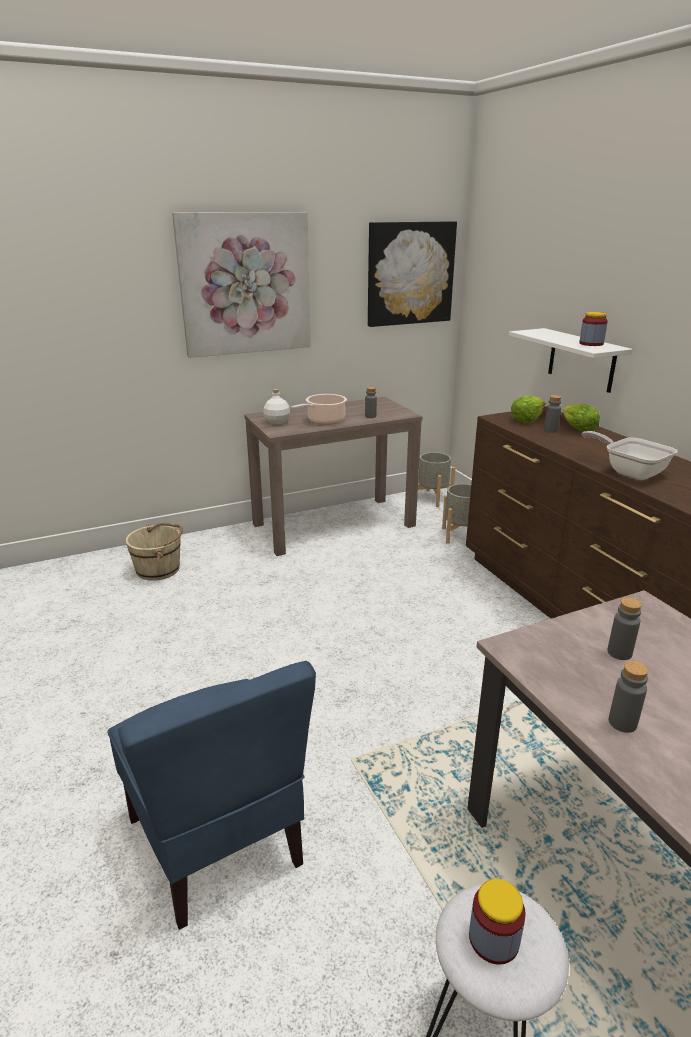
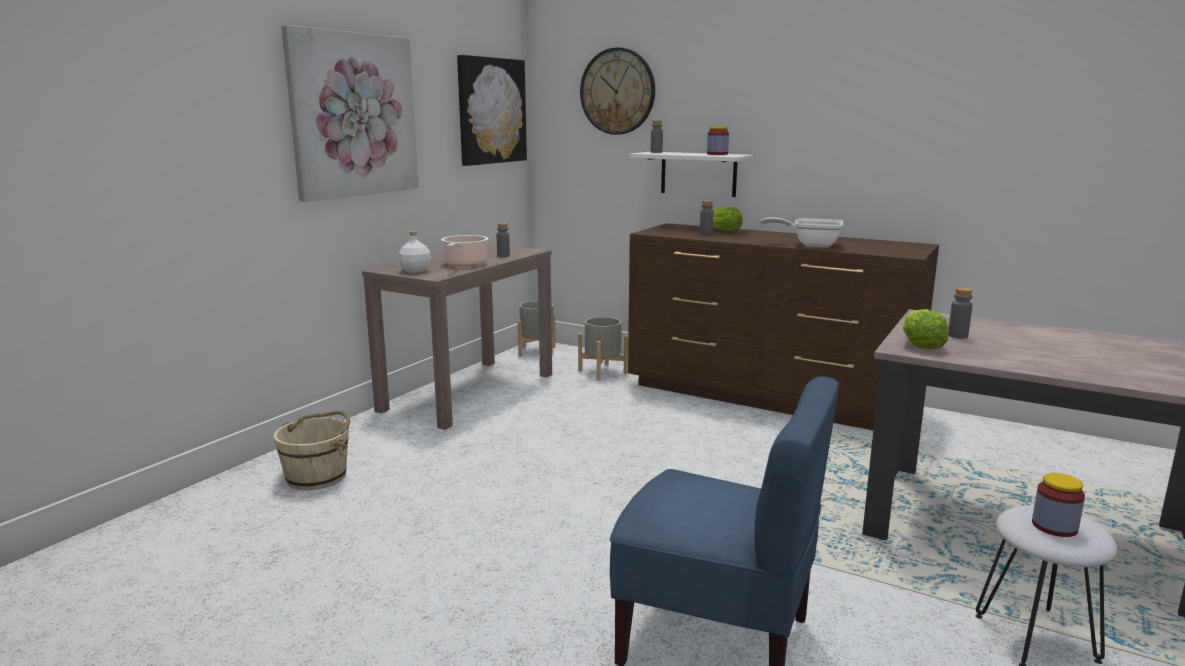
camera: 35 degrees left, 10 degrees down
lettuce [511,396,545,423] -> lettuce moved to [903,309,948,350]
grey bottle [608,661,649,733] -> grey bottle moved to [651,121,663,153]
none -> wall clock [580,47,655,135]

